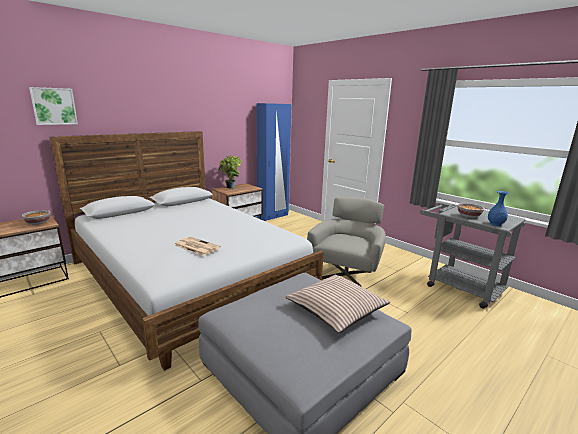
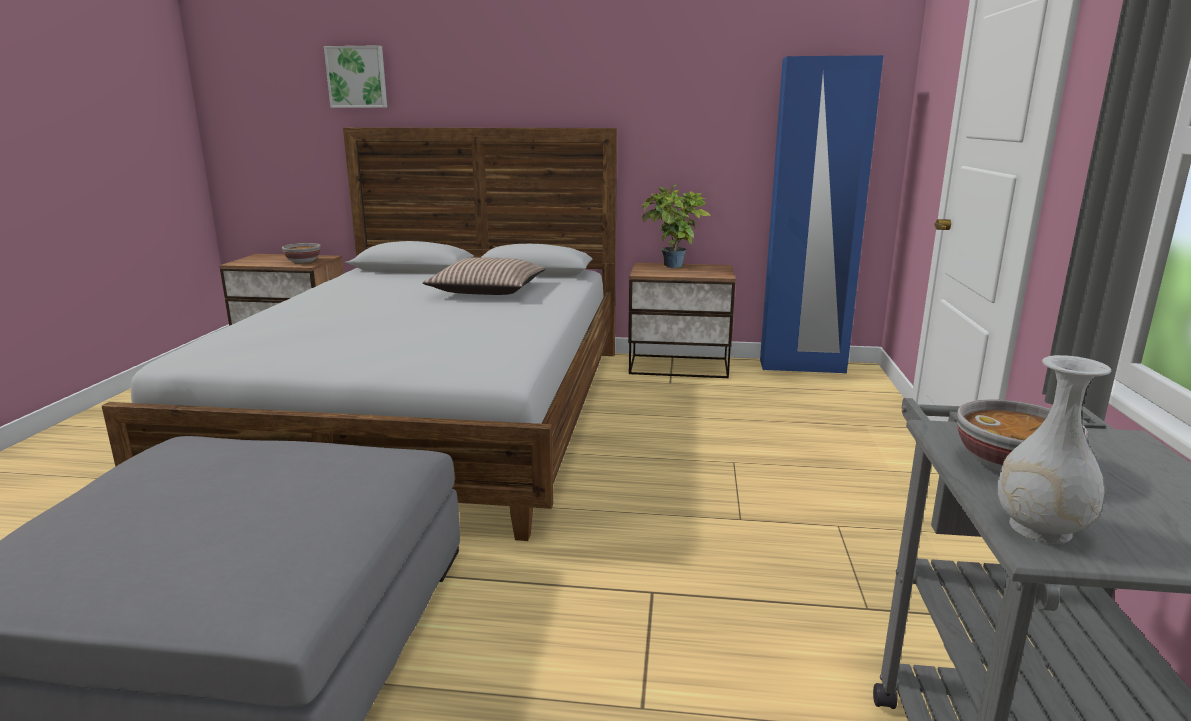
camera: 50 degrees right, 0 degrees up
newspaper [174,237,221,256] -> none
pillow [285,275,391,333] -> pillow moved to [422,257,546,295]
grey armchair [307,197,386,287] -> none
blue vase [488,191,509,226] -> white vase [998,355,1111,544]

